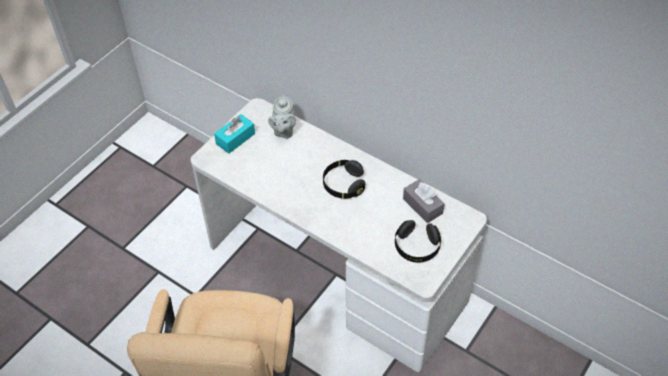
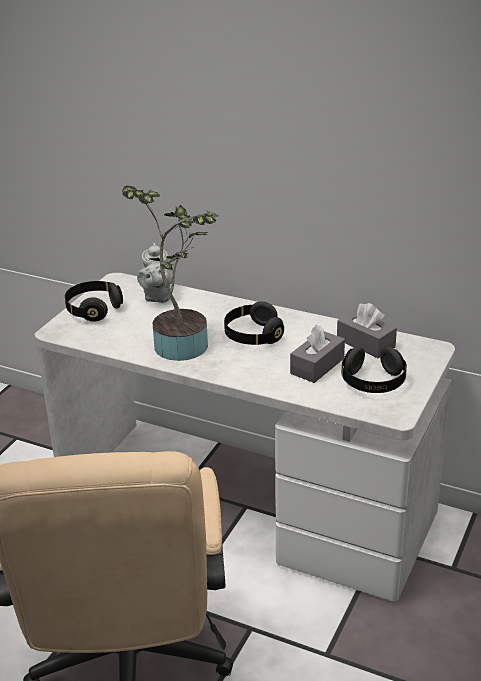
camera: 10 degrees left, 20 degrees down
turquoise tissue box [214,114,255,154] -> black headphones [65,281,123,322]
none -> potted plant [122,186,219,361]
none -> grey tissue box [290,325,345,383]

